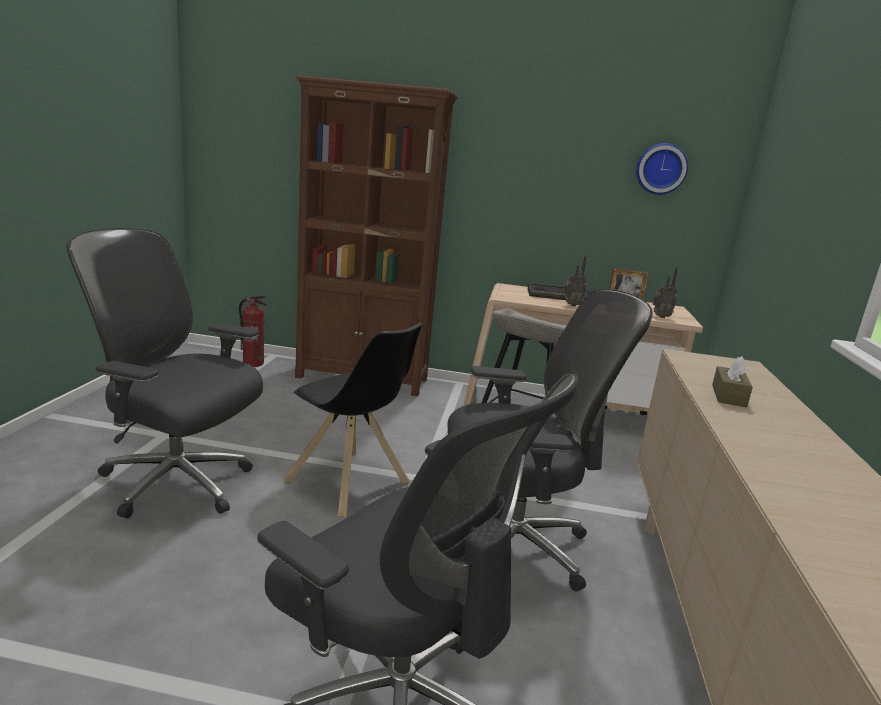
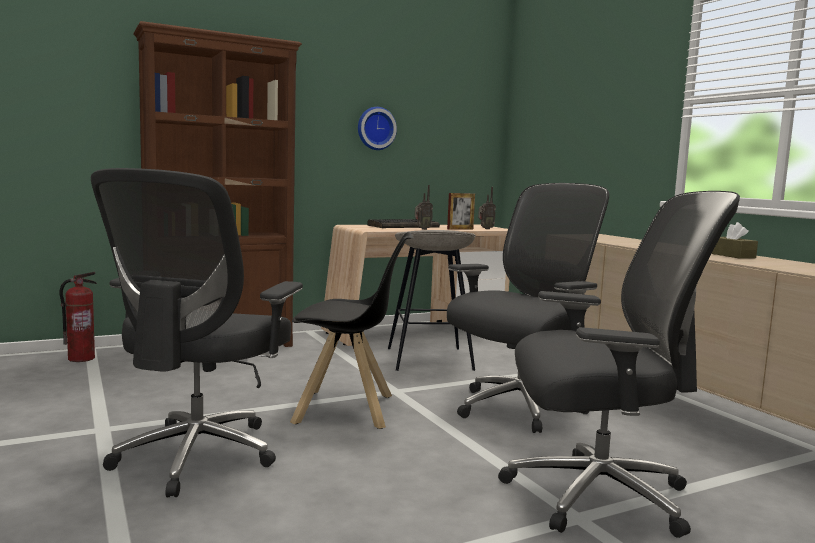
camera: 35 degrees left, 10 degrees down
office chair [67,228,263,519] -> office chair turned 60 degrees counterclockwise [91,168,303,497]
wall clock [636,143,688,195] -> wall clock moved to [358,107,397,150]
brown tissue box [712,356,753,407] -> brown tissue box moved to [712,222,758,259]

